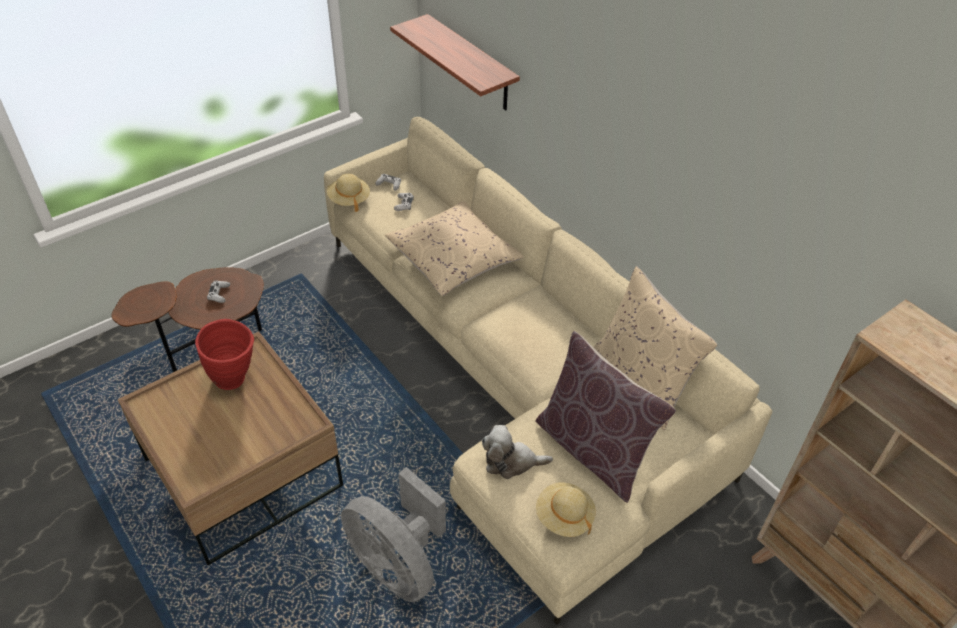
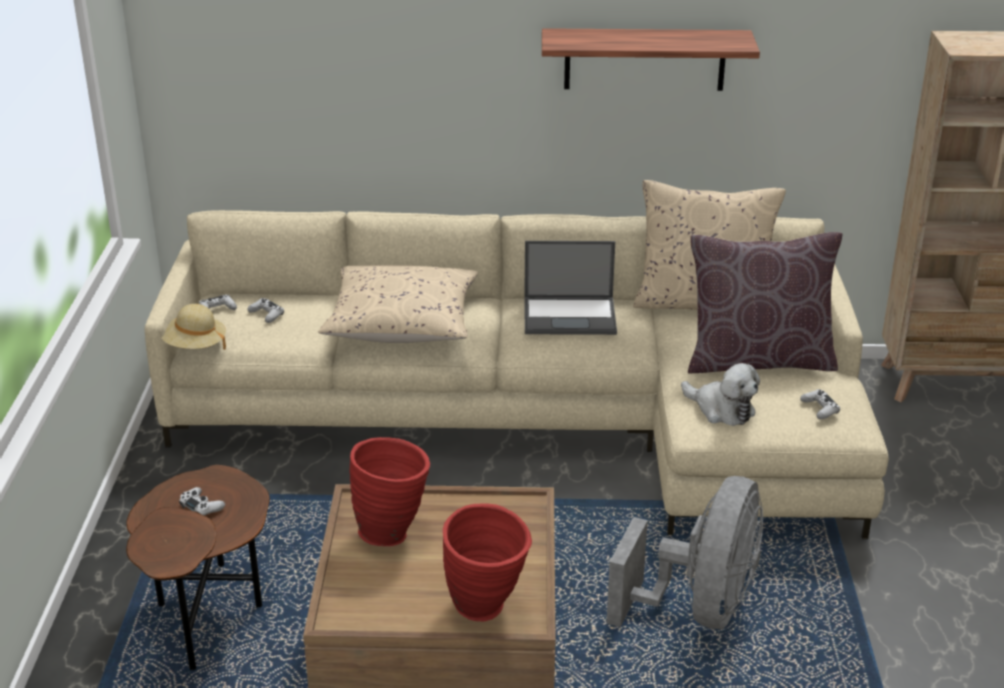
camera: 50 degrees left, 15 degrees down
grey fan [341,467,446,602] -> grey fan turned 60 degrees counterclockwise [606,476,763,629]
shelf [390,14,520,111] -> shelf moved to [542,28,760,91]
plush toy [482,425,553,479] -> plush toy turned 90 degrees counterclockwise [681,363,760,426]
beige hat [536,482,596,537] -> white game controller [800,389,840,419]
none -> red vase [443,504,532,621]
none -> laptop [524,241,617,335]

